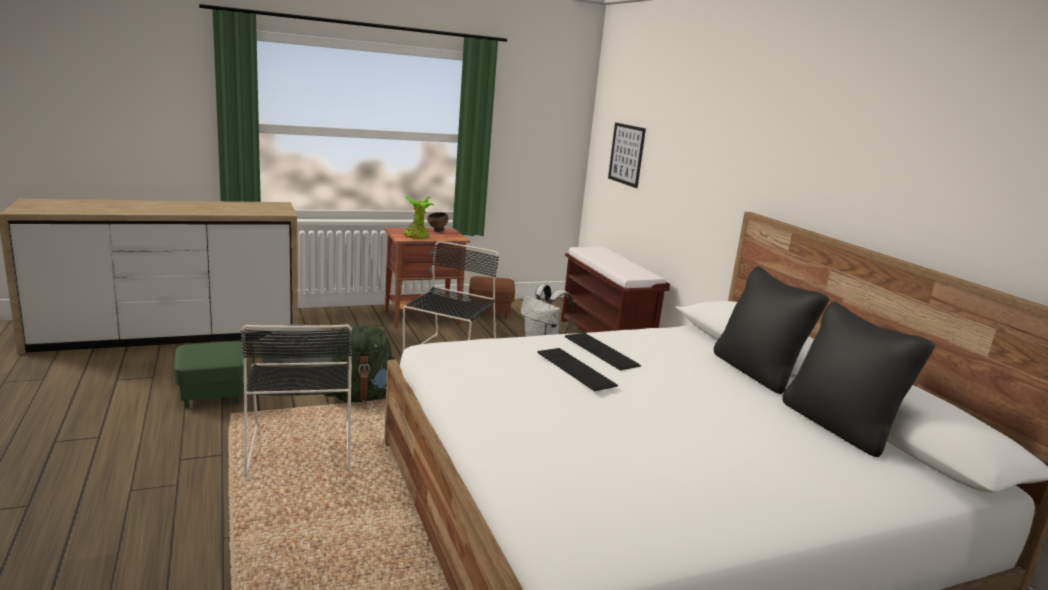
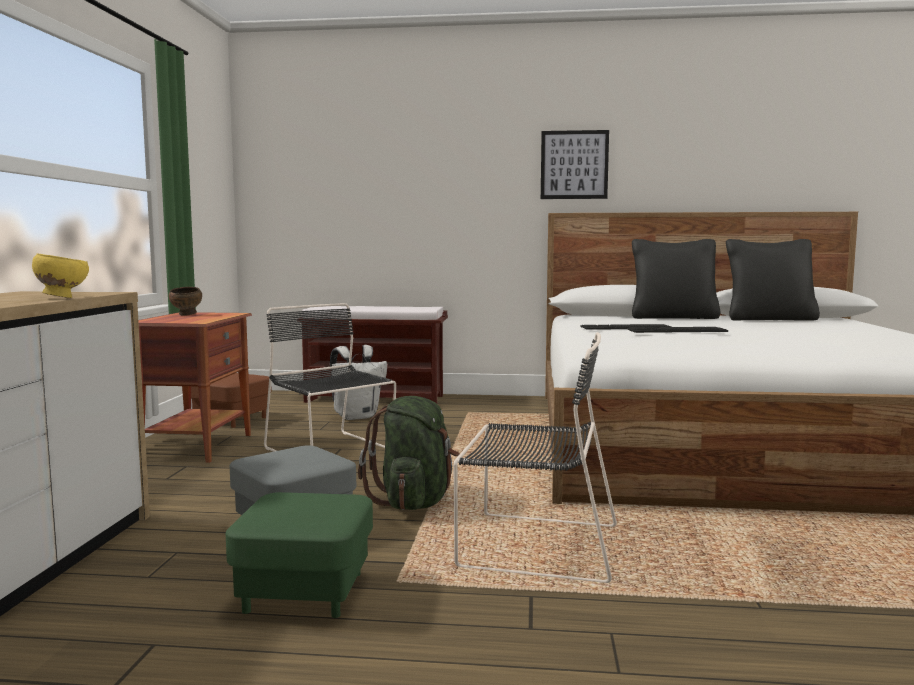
camera: 60 degrees left, 10 degrees down
potted plant [404,196,434,239] -> none
picture [608,122,646,188] -> picture moved to [541,130,609,199]
none -> yellow bowl [32,253,89,298]

